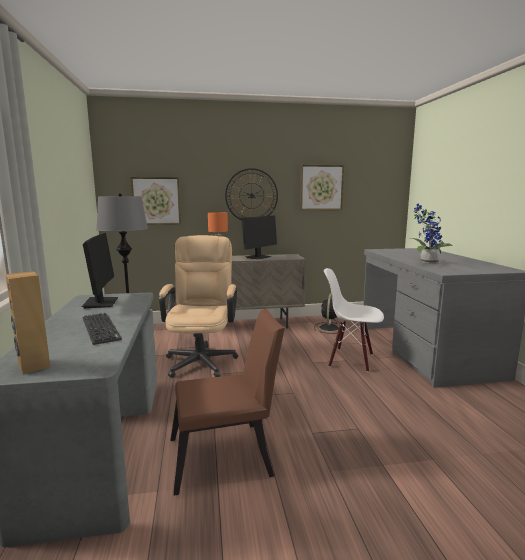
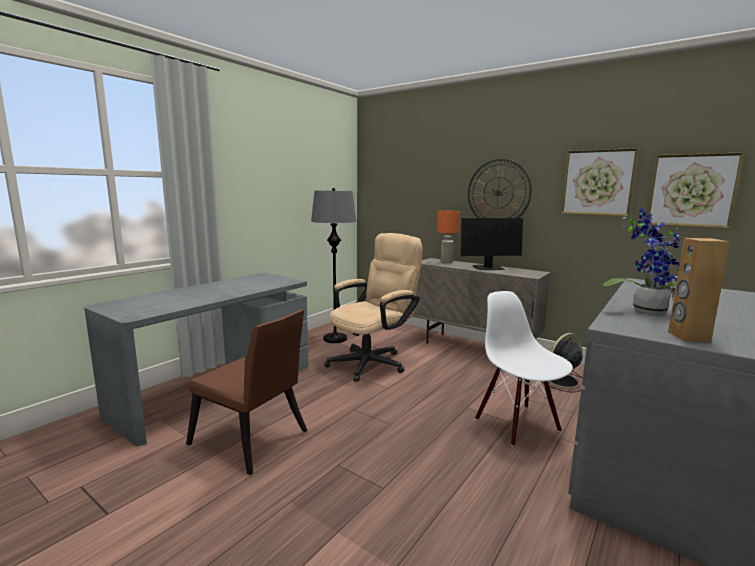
camera: 45 degrees right, 0 degrees up
brown speaker [5,271,50,374] -> brown speaker moved to [668,238,730,342]
monitor [81,232,118,309] -> none
keyboard [83,313,122,345] -> none
picture [130,177,181,225] -> picture moved to [647,152,745,228]

